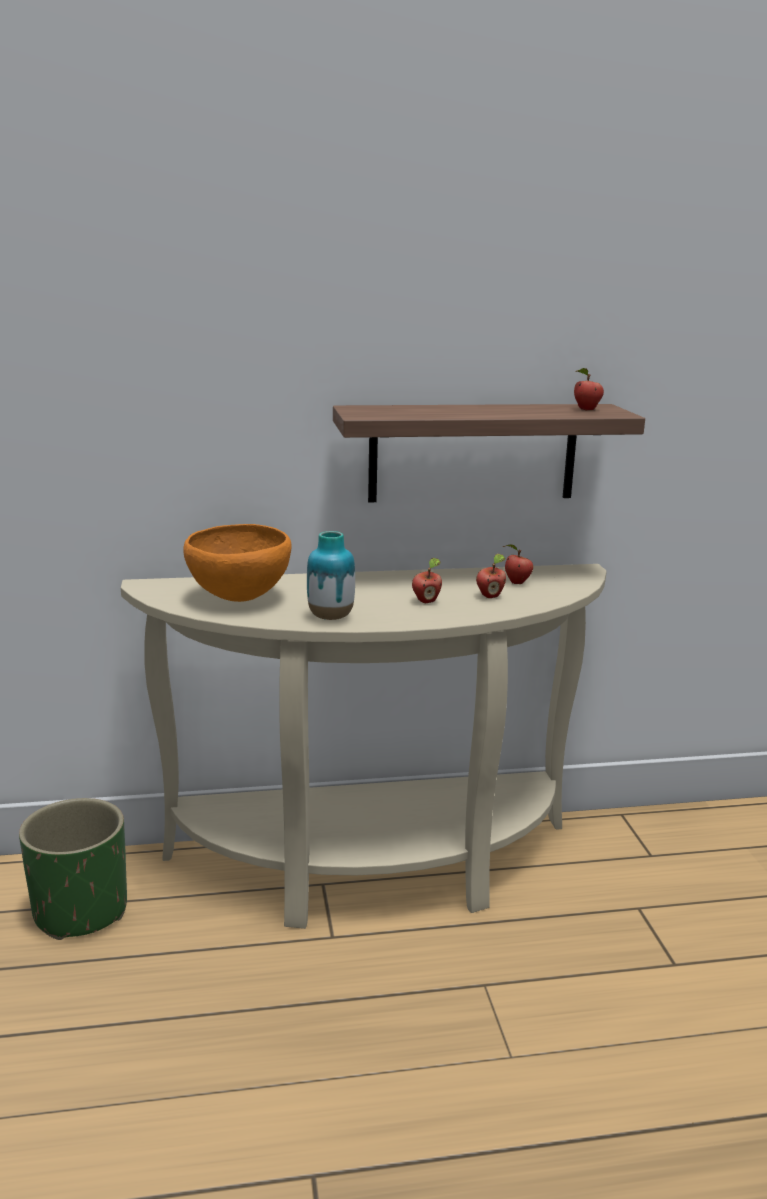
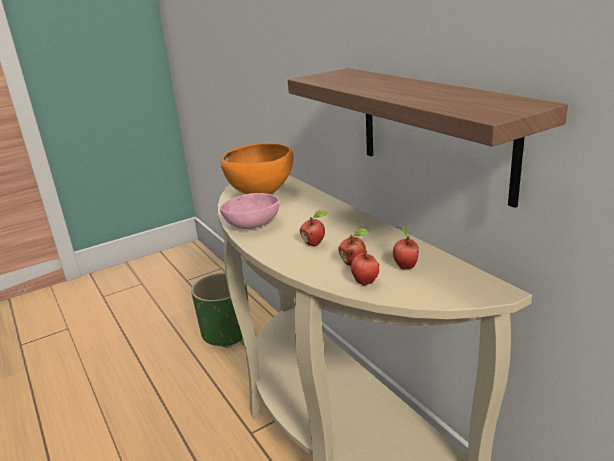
camera: 70 degrees right, 5 degrees up
vase [307,531,355,620] -> pink bowl [220,193,280,229]
apple [574,368,604,410] -> apple moved to [350,242,379,285]

